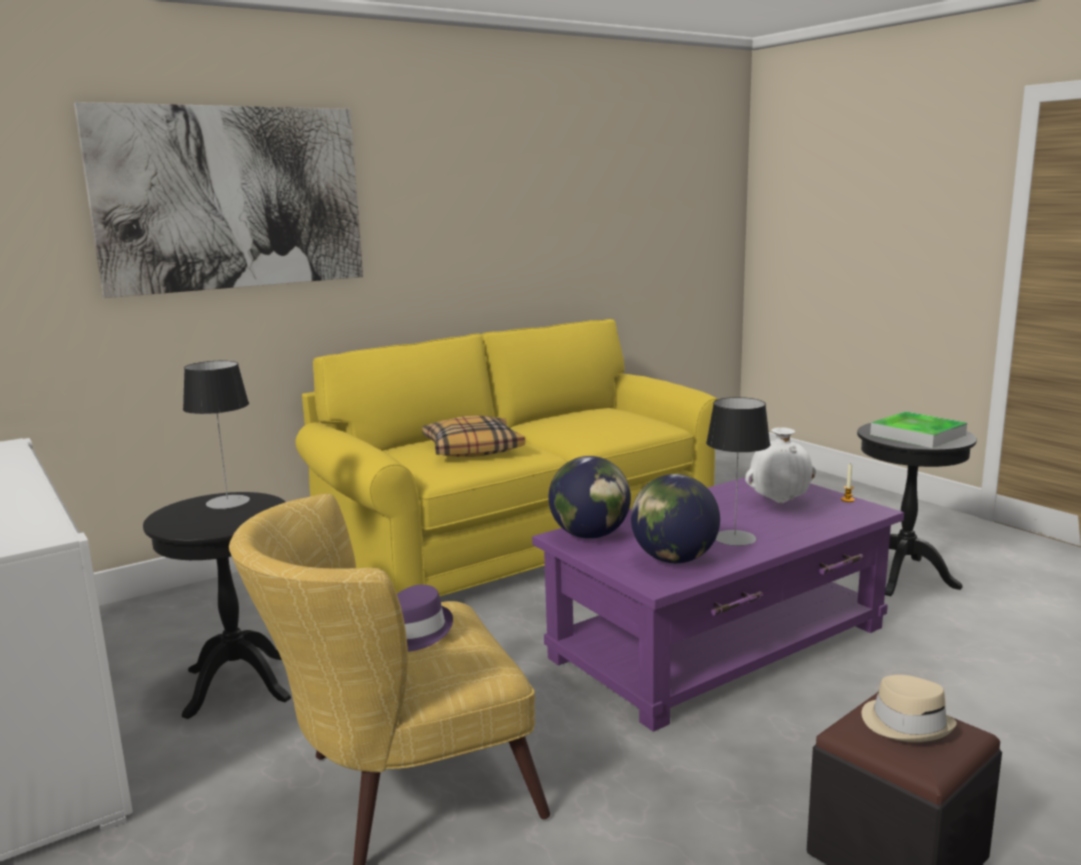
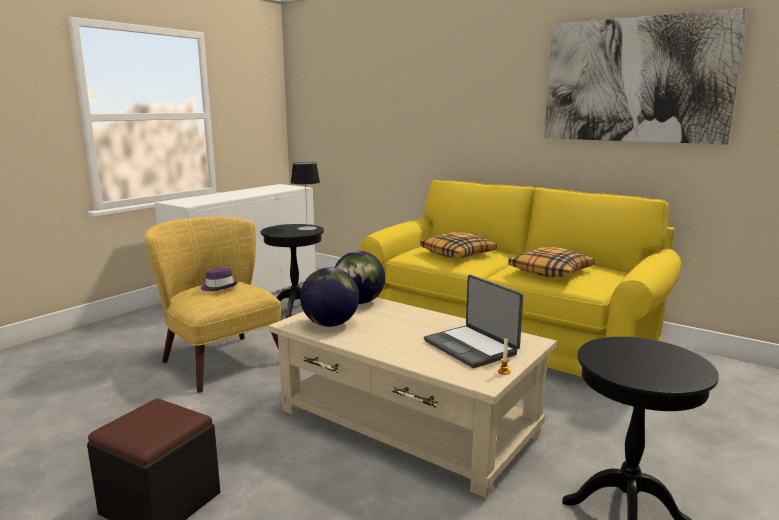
camera: 70 degrees right, 0 degrees up
picture [74,102,363,298] -> picture moved to [544,8,749,144]
purple coffee table [532,476,904,732] -> beige coffee table [268,297,557,498]
table lamp [706,397,770,546] -> none
white vase [745,427,816,503] -> laptop [424,275,523,368]
beige hat [862,675,957,742] -> none
tray [870,411,967,448] -> none
none -> pillow [508,247,595,277]

